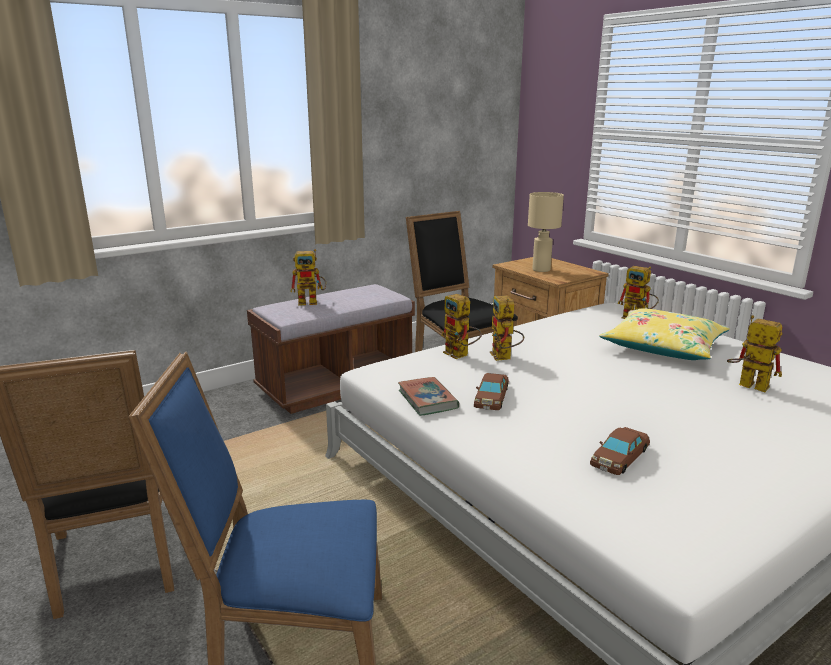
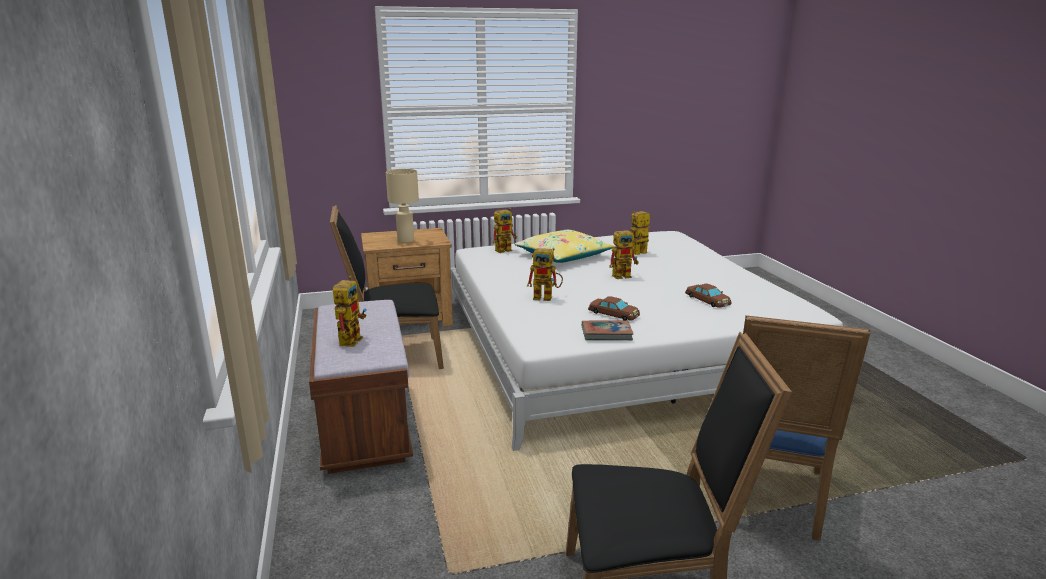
camera: 70 degrees left, 0 degrees up
toy robot [441,294,482,359] -> toy robot moved to [609,229,639,279]

